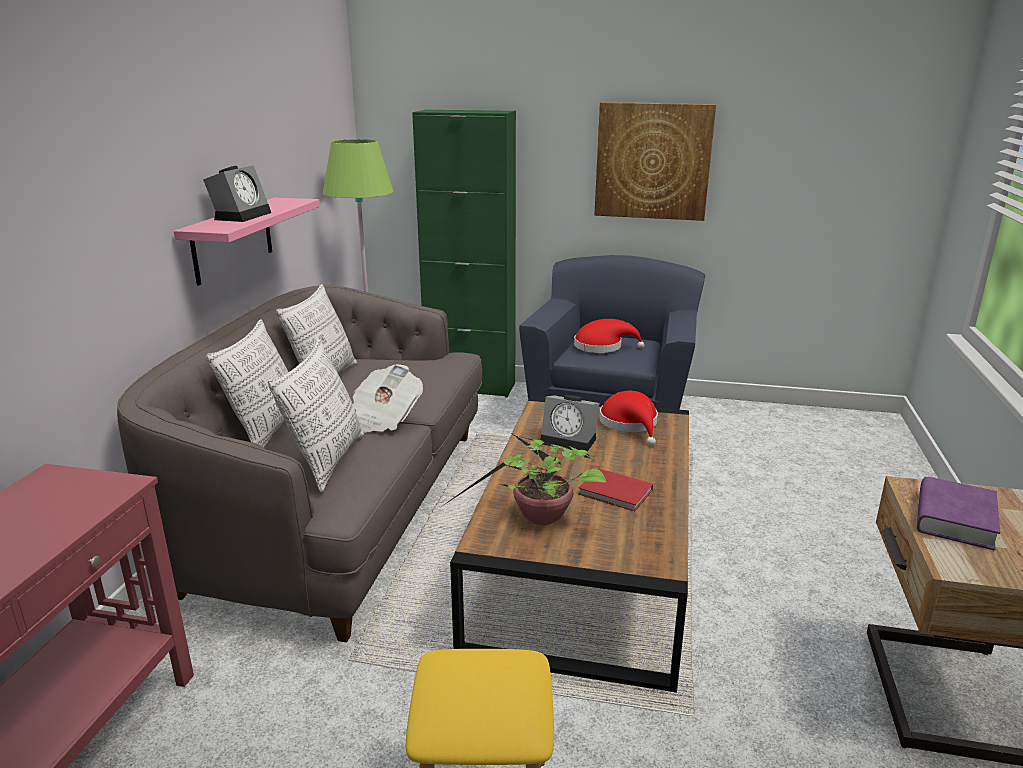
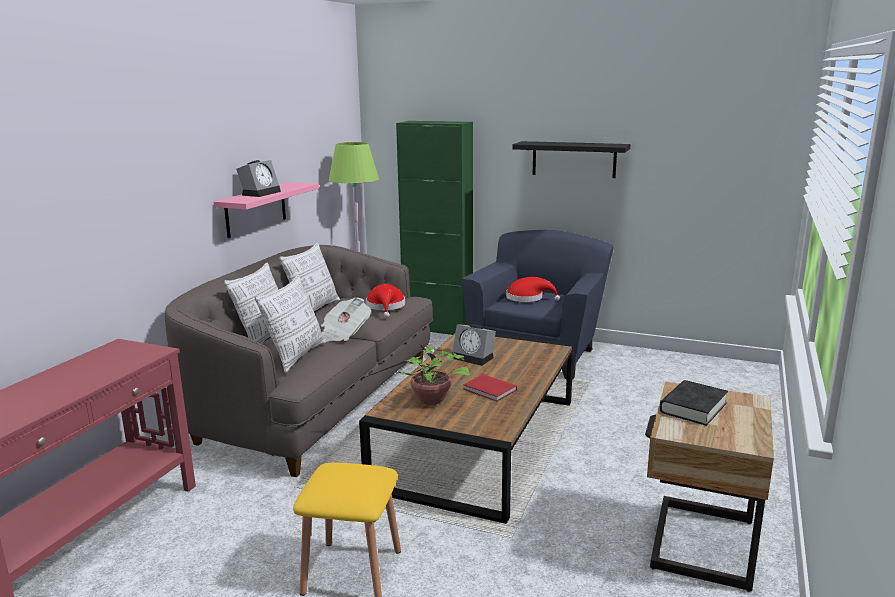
camera: 10 degrees right, 5 degrees down
picture [594,102,716,221] -> black shelf [513,141,631,178]
red hat [599,391,658,446] -> red hat moved to [366,284,405,318]
purple book [917,477,1000,550] -> black book [660,380,728,426]

